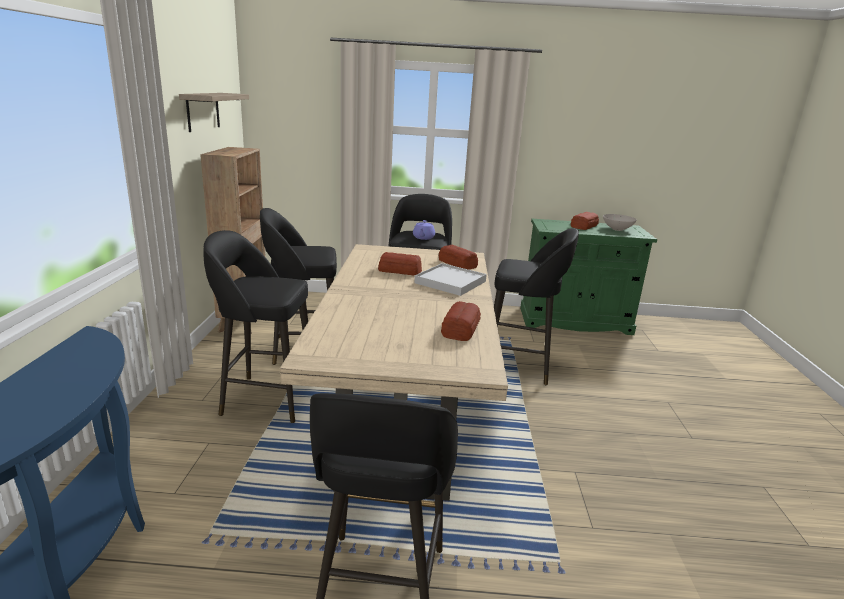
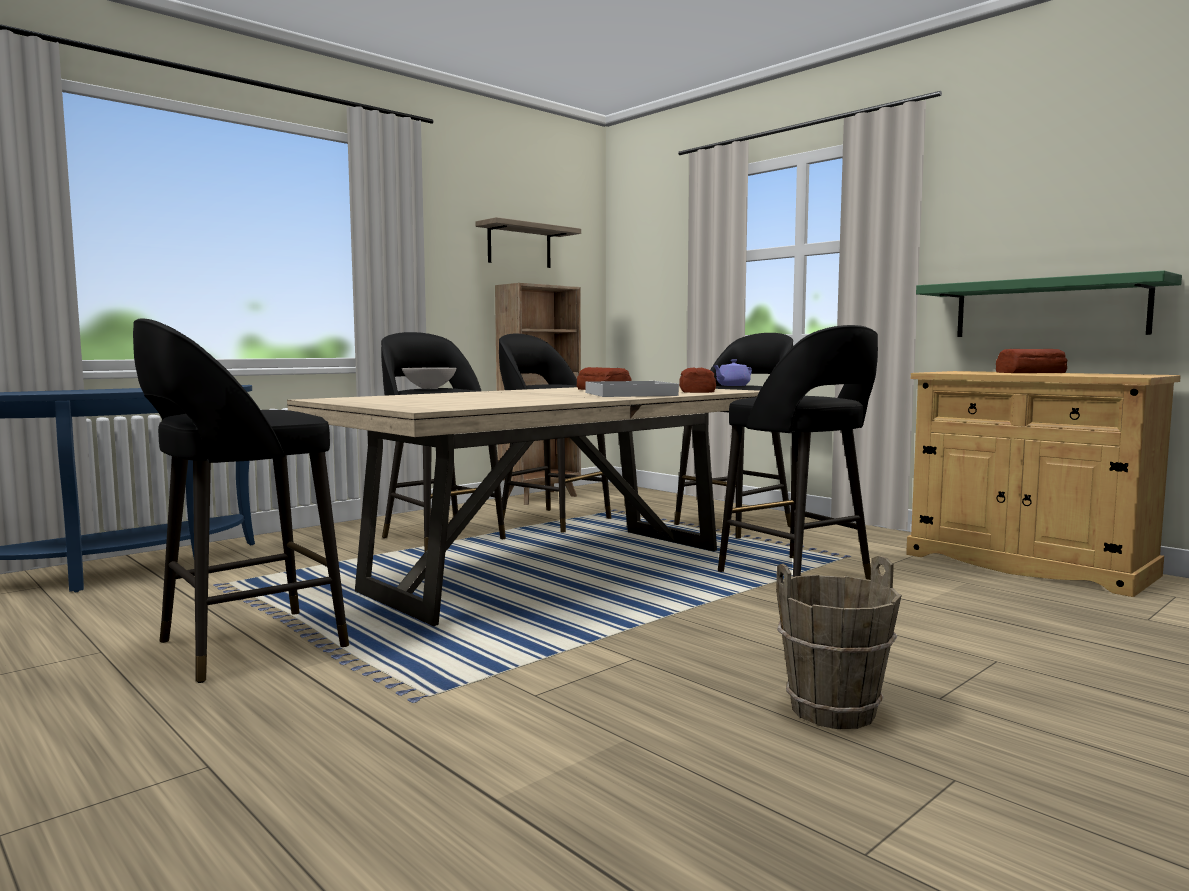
camera: 45 degrees right, 15 degrees down
bread [441,301,481,341] -> none
green cabinet [520,219,657,335] -> beige cabinet [906,371,1181,597]
white bowl [603,214,637,231] -> white bowl moved to [402,368,456,389]
none -> brown bucket [776,556,901,729]
none -> green shelf [916,270,1182,337]

